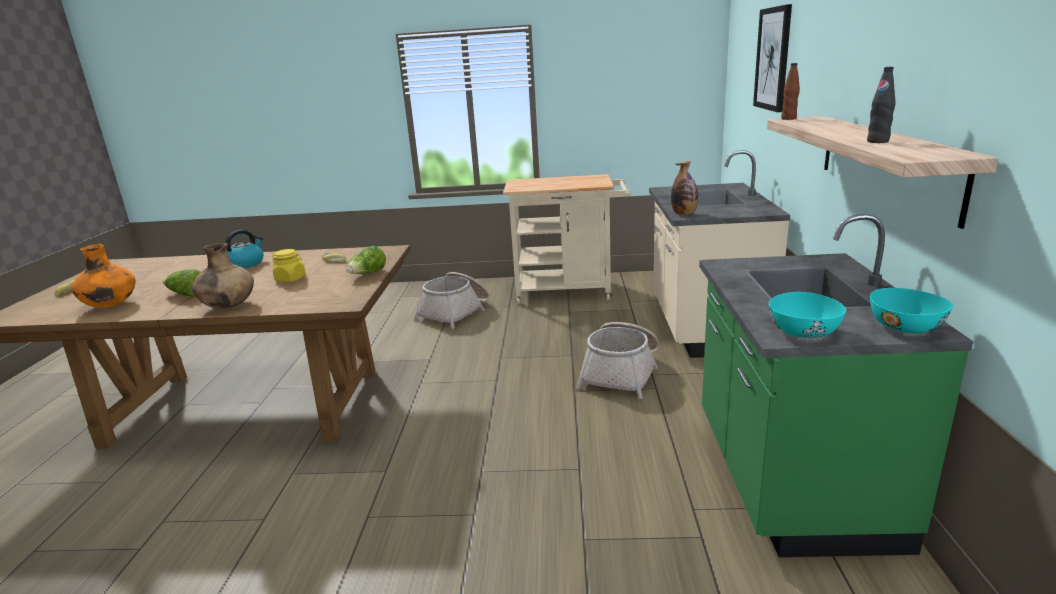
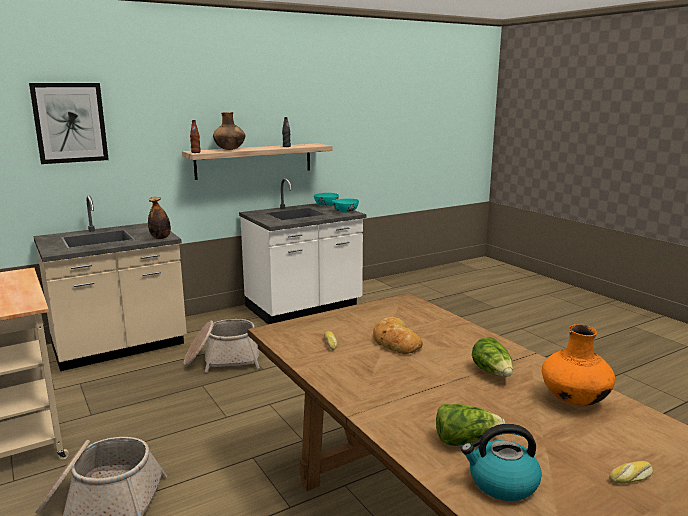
camera: 125 degrees left, 5 degrees down
brown vase [192,243,254,309] -> brown vase moved to [213,112,245,150]
kettle [225,230,263,268] -> kettle moved to [461,424,542,501]
yellow jar [272,249,306,282] -> bread [373,317,423,354]
lettuce [346,246,386,274] -> lettuce moved to [436,404,505,446]
green counter [699,214,973,557] -> white counter [239,178,366,324]

